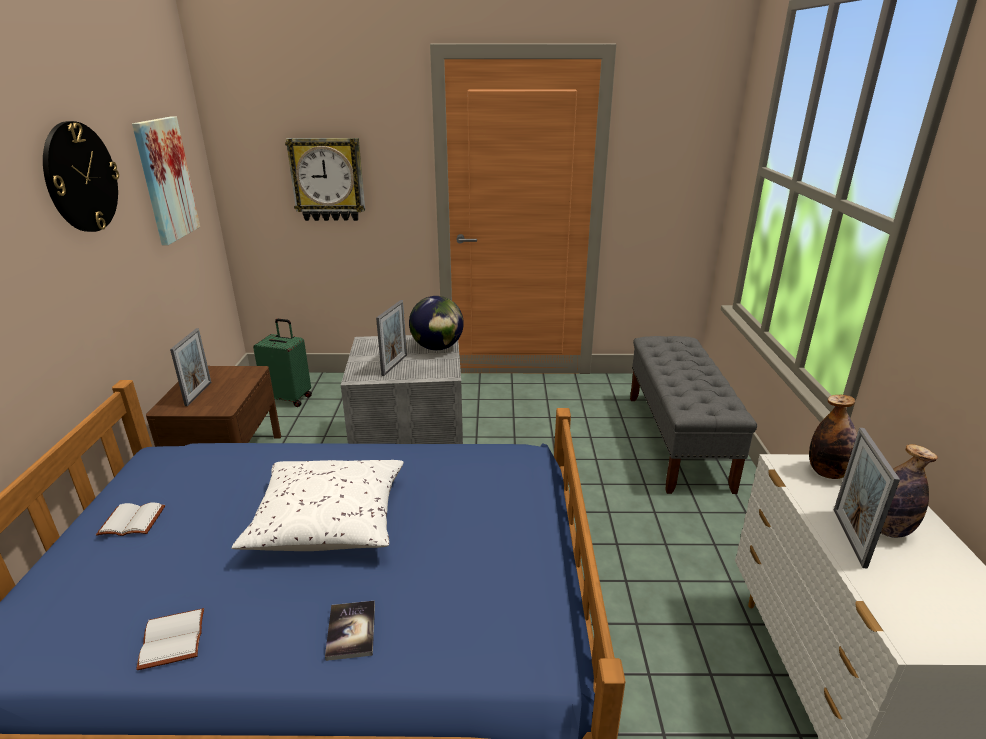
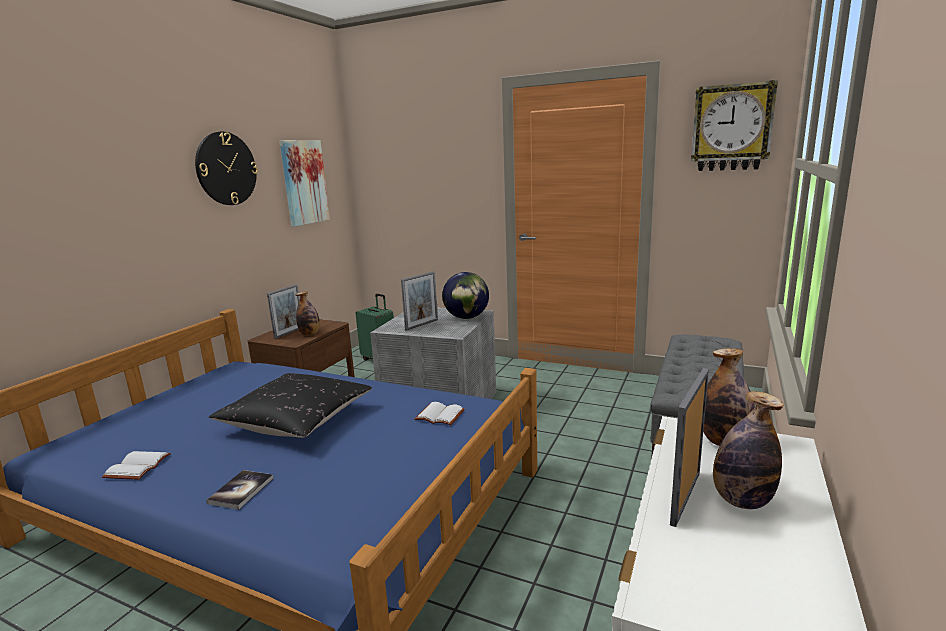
camera: 25 degrees right, 10 degrees down
white book [96,502,165,536] -> white book moved to [414,402,465,425]
white pillow [231,460,404,551] -> black pillow [209,373,372,438]
wall clock [285,138,365,221] -> wall clock moved to [691,80,778,171]
none -> bottle [295,291,320,335]

